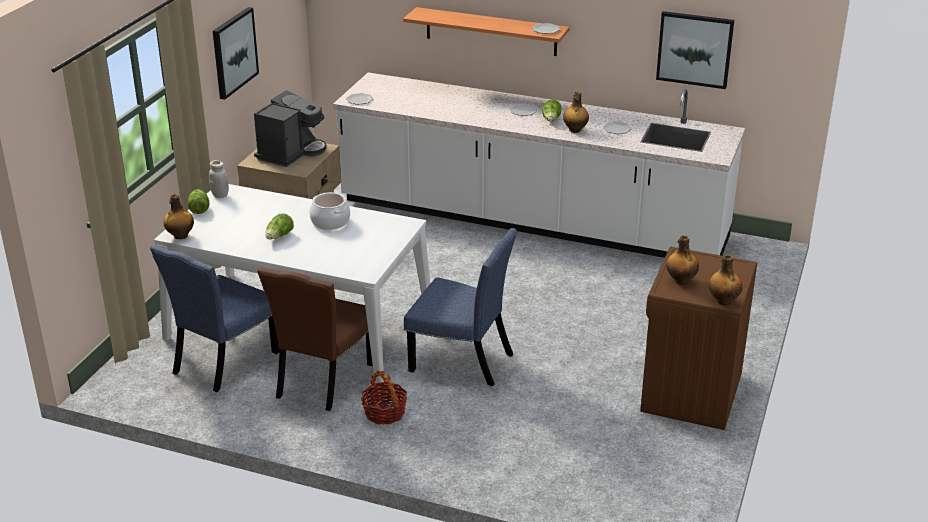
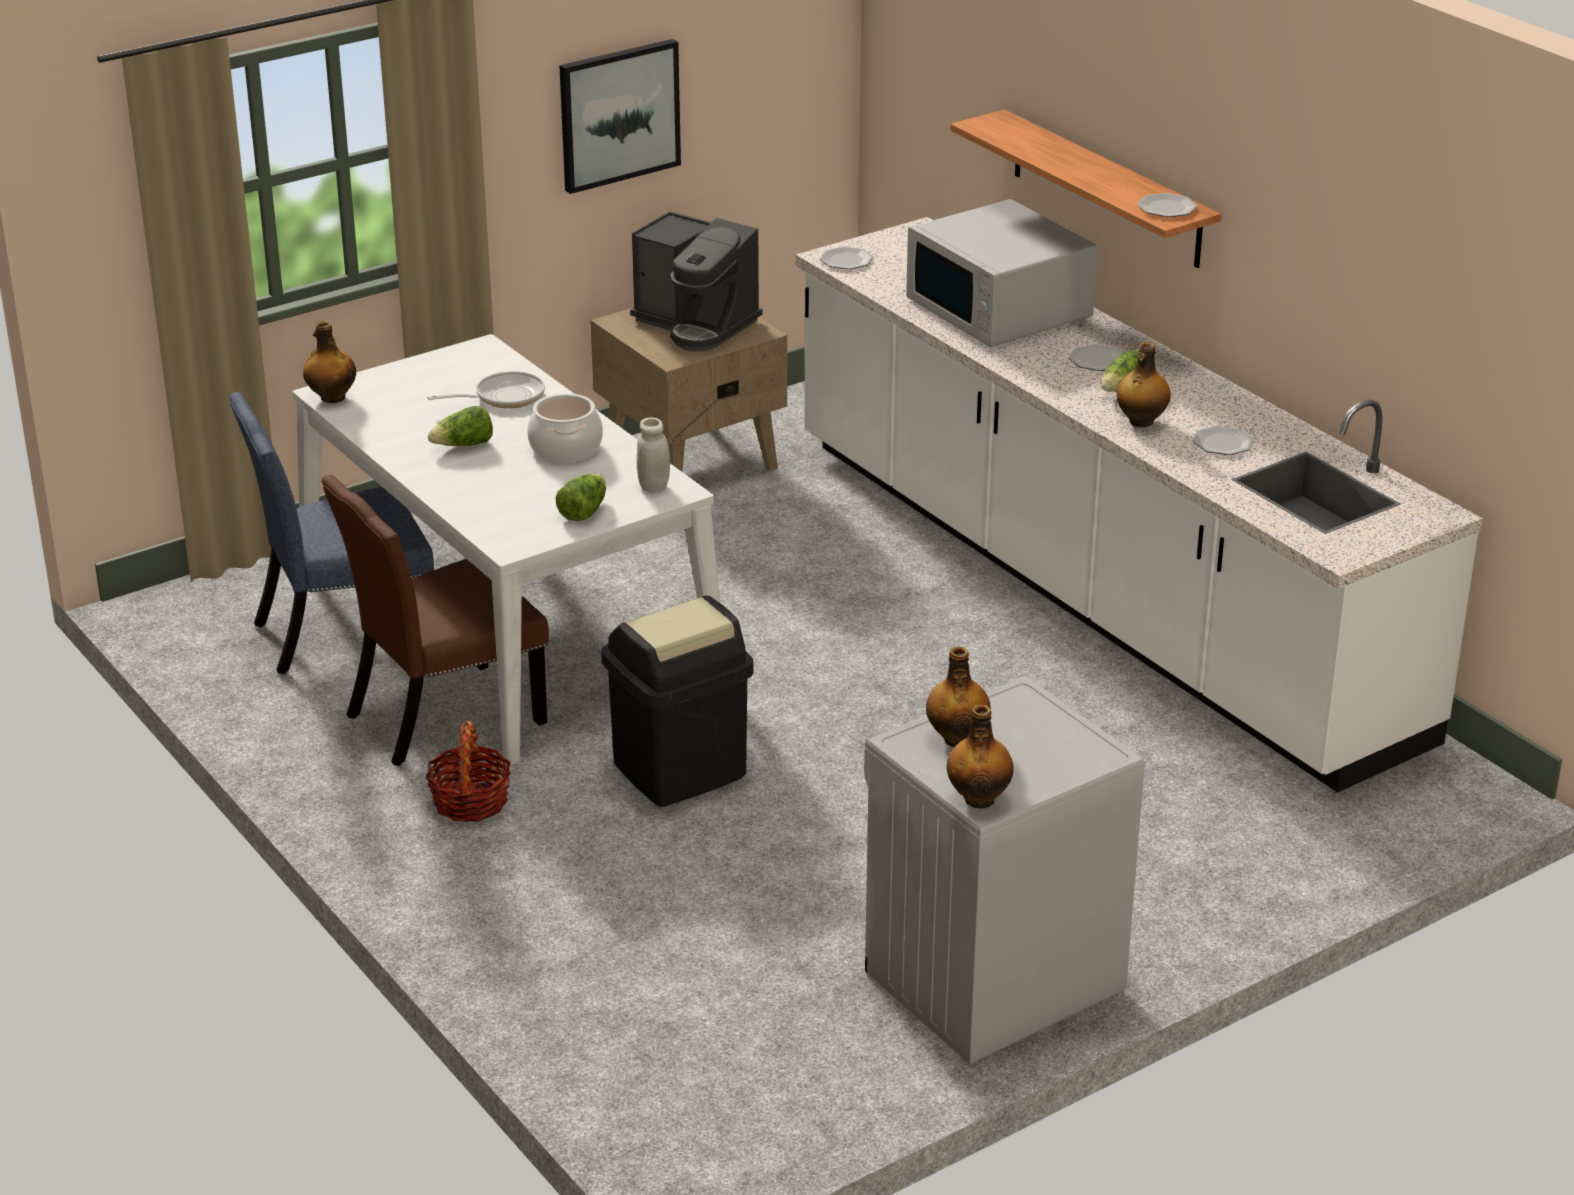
camera: 35 degrees right, 0 degrees up
lettuce [188,189,210,214] -> lettuce moved to [555,474,606,521]
white jar [209,160,229,198] -> white jar moved to [637,417,670,493]
coffee machine [254,90,326,167] -> coffee machine turned 60 degrees clockwise [630,211,763,351]
blue chair [404,228,517,386] -> black trash can [601,596,753,807]
brown washing machine [640,246,757,430] -> white washing machine [864,676,1145,1064]
picture [656,11,734,89] -> none
none -> frying pan [427,371,545,408]
none -> white microwave [906,199,1097,347]

